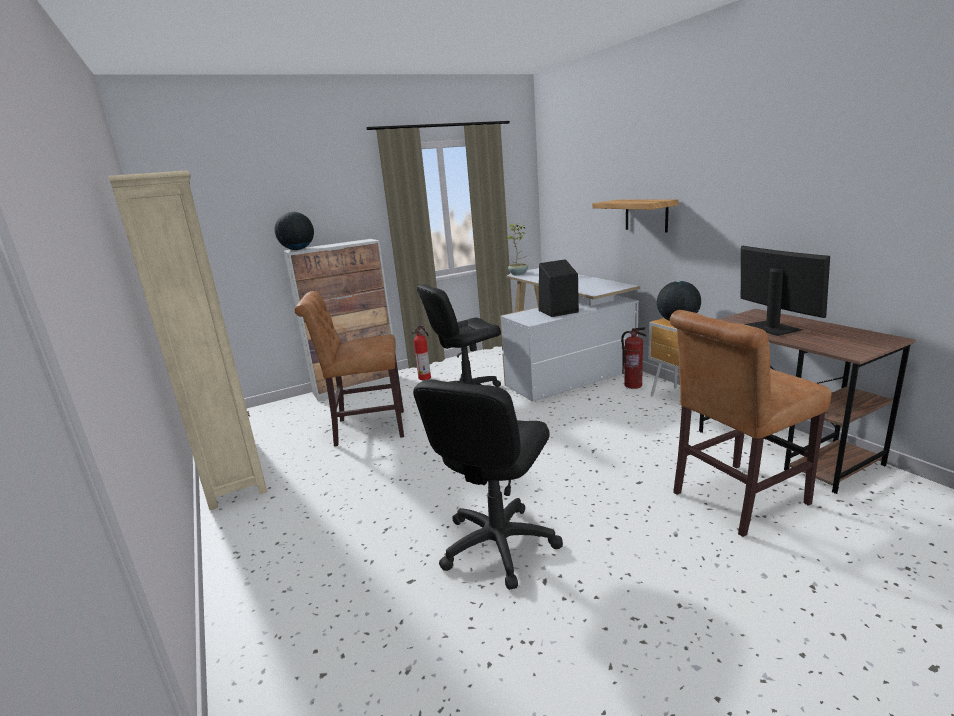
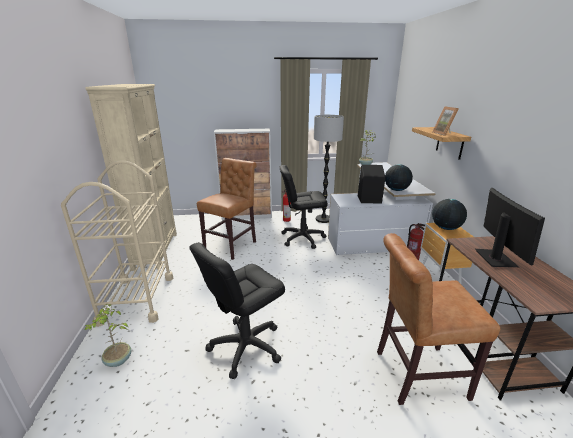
camera: 20 degrees right, 5 degrees up
globe [275,212,314,250] -> globe moved to [385,164,413,191]
brown chair [294,291,404,446] -> brown chair turned 105 degrees clockwise [197,158,257,260]
none -> beige cart [61,160,173,327]
none -> potted plant [85,304,131,367]
none -> floor lamp [314,115,344,223]
none -> picture frame [432,106,459,136]

